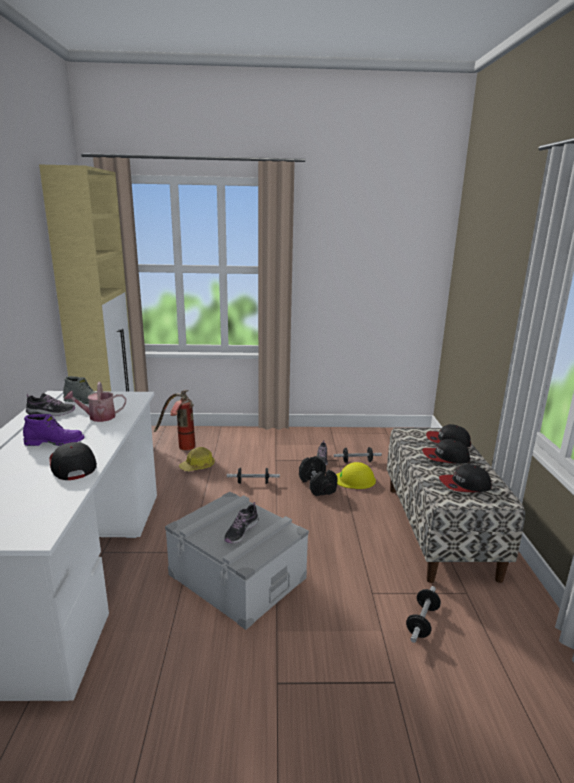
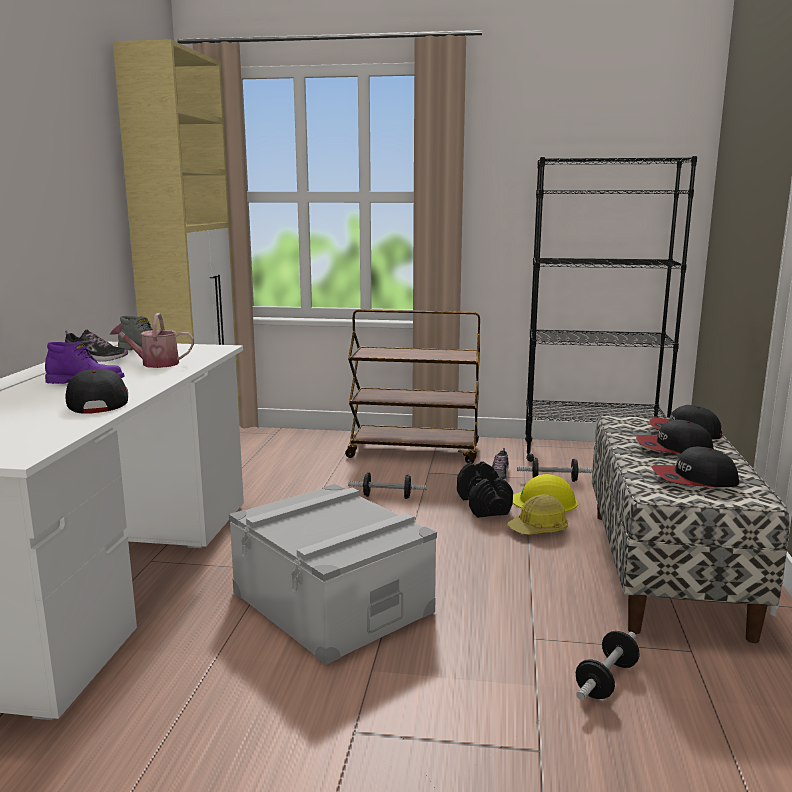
camera: 10 degrees right, 5 degrees down
fire extinguisher [154,390,195,450] -> none
hard hat [179,447,215,472] -> hard hat moved to [507,494,568,535]
shoe [224,502,259,543] -> none
none -> brown cart [345,309,480,463]
none -> black bookcase [525,156,697,462]

